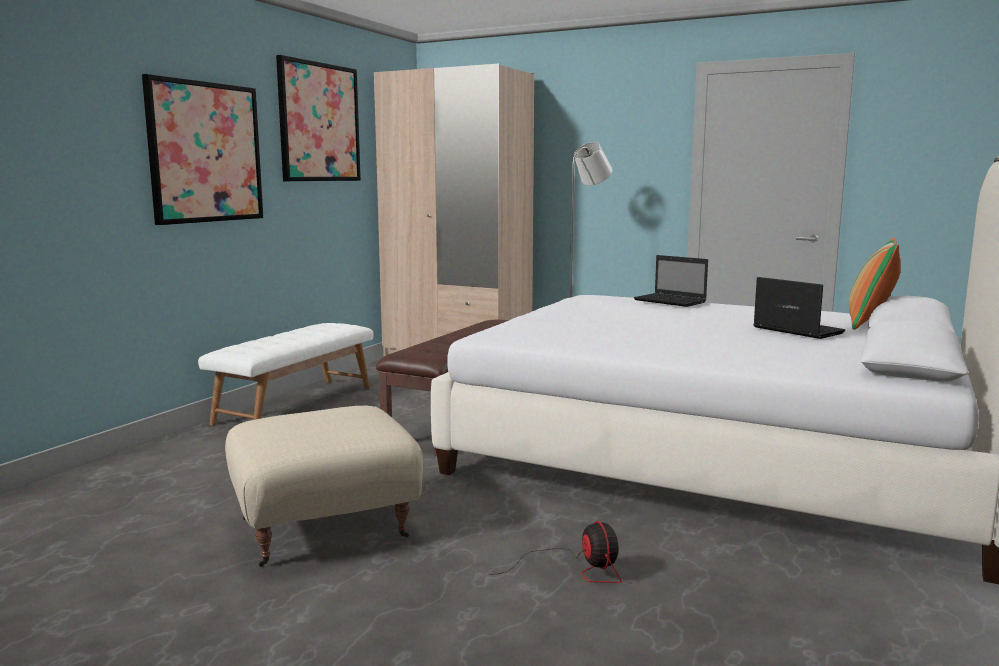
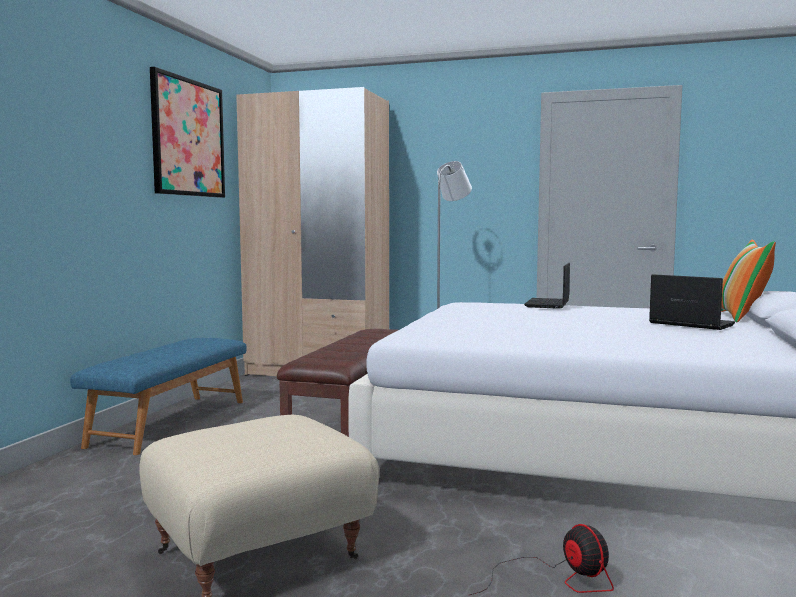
camera: 10 degrees left, 5 degrees down
picture [142,74,263,225] -> none
white bench [198,323,373,425] -> blue bench [70,338,247,455]
laptop [634,255,708,307] -> laptop turned 75 degrees clockwise [524,263,570,309]

